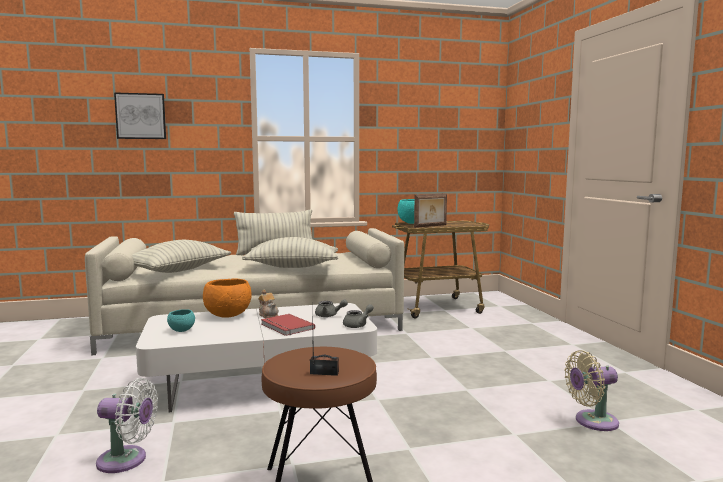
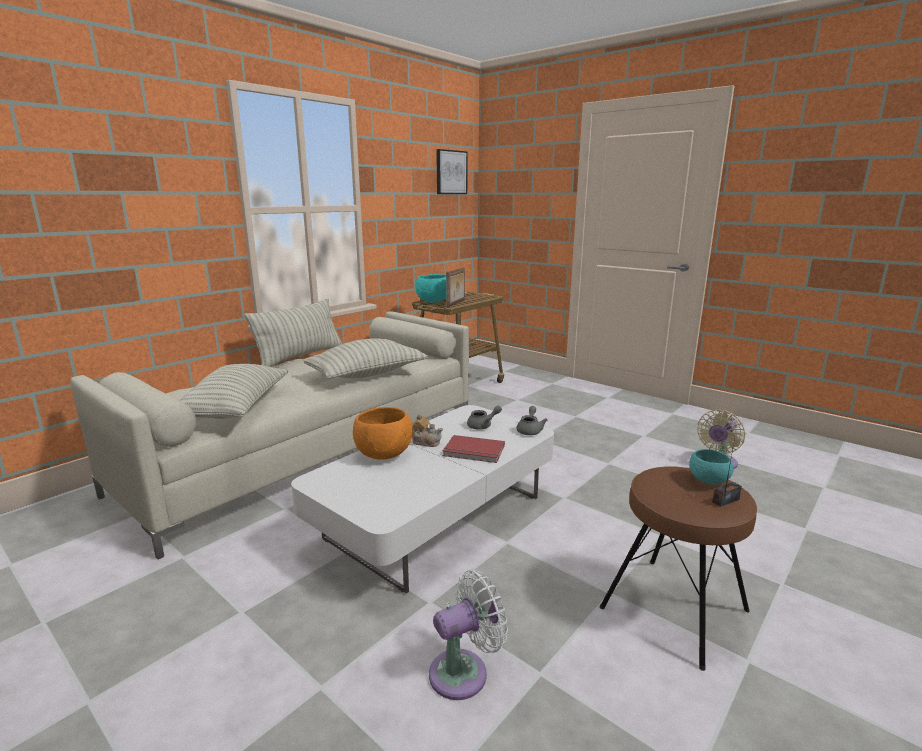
camera: 35 degrees left, 10 degrees up
picture [114,92,166,139] -> picture moved to [436,149,468,194]
turquoise bowl [167,309,195,332] -> turquoise bowl moved to [689,449,734,485]

